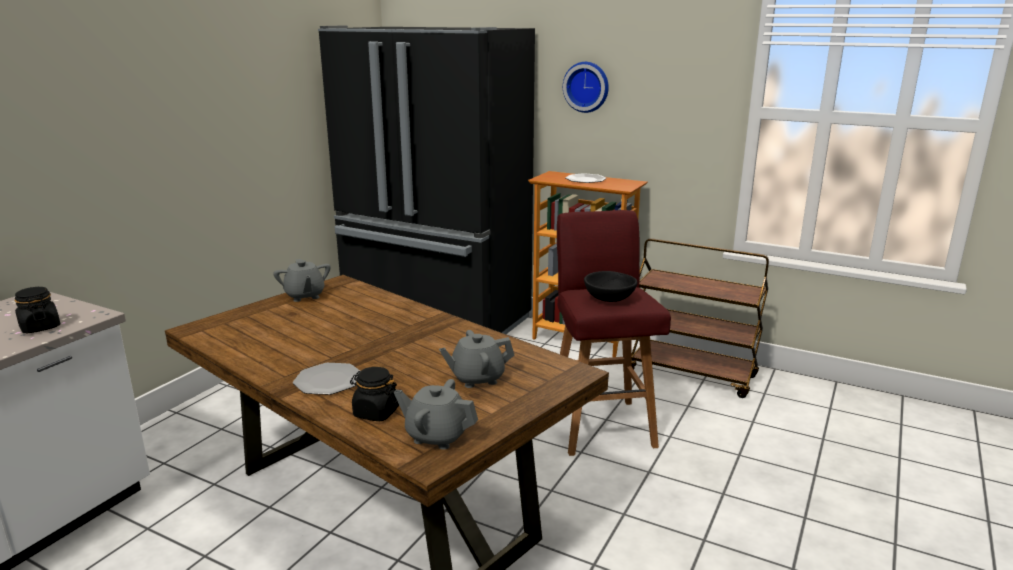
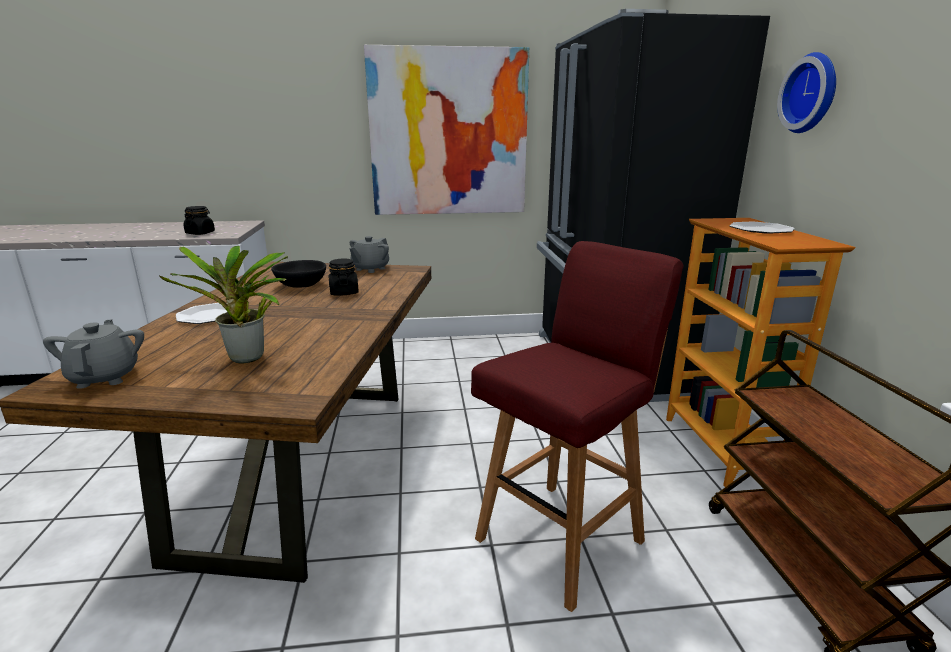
camera: 55 degrees right, 0 degrees up
black jar [350,367,399,421] -> black jar moved to [328,259,359,295]
grey teapot [439,330,514,388] -> potted plant [159,246,288,364]
black bowl [584,271,637,302] -> black bowl moved to [271,260,326,288]
none -> picture [364,45,529,215]

